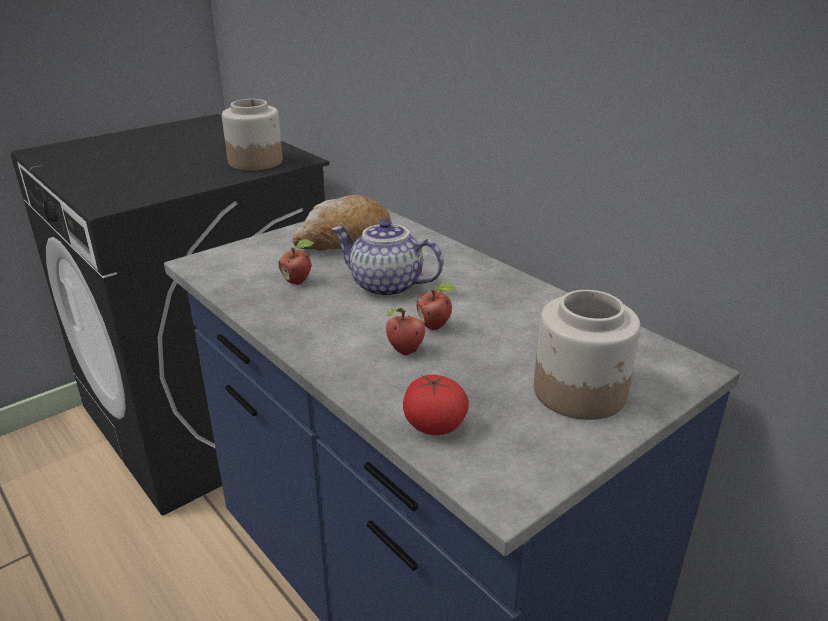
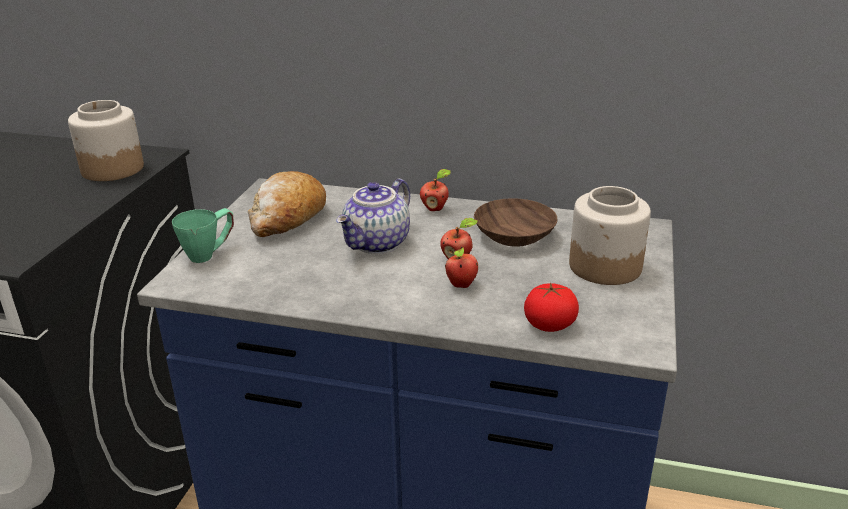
camera: 35 degrees left, 0 degrees up
apple [279,239,314,285] -> apple moved to [420,169,451,211]
teapot [332,219,443,297] -> teapot turned 45 degrees counterclockwise [336,178,410,254]
none -> green mug [172,208,234,263]
none -> brown bowl [474,198,558,247]

